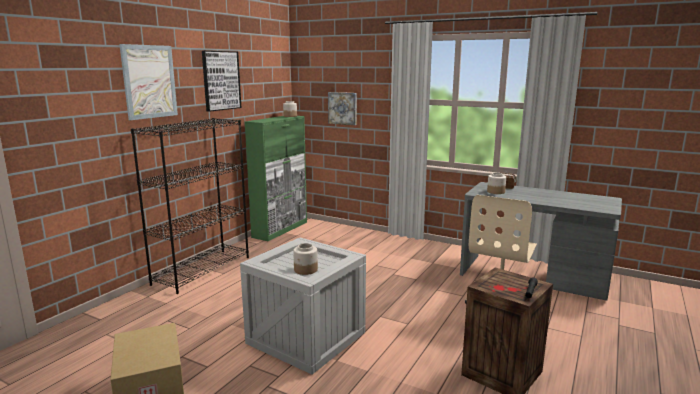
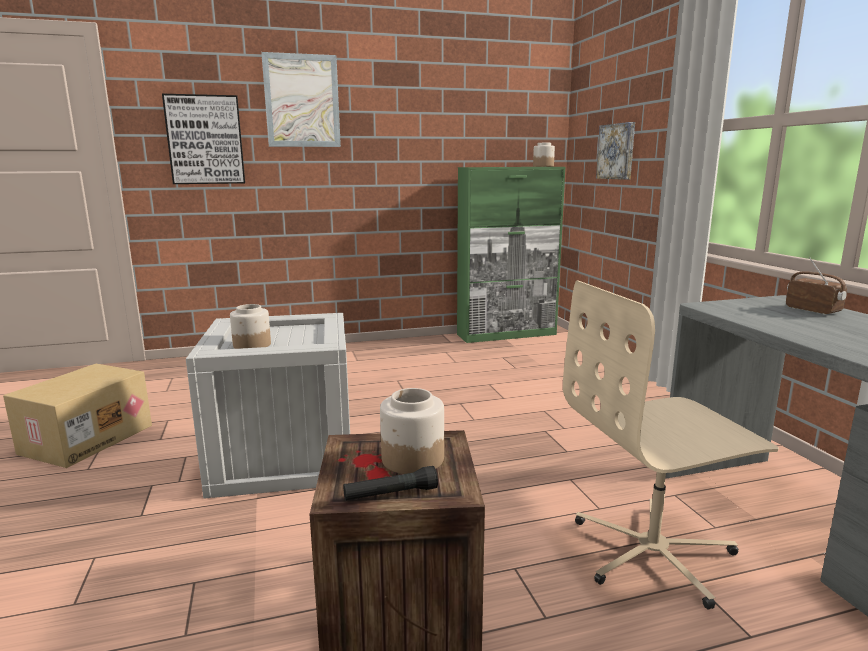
camera: 45 degrees right, 0 degrees up
black bookcase [131,118,249,294] -> none
picture [202,51,241,112] -> picture moved to [162,94,245,184]
jar [487,173,506,194] -> jar moved to [380,388,444,474]

